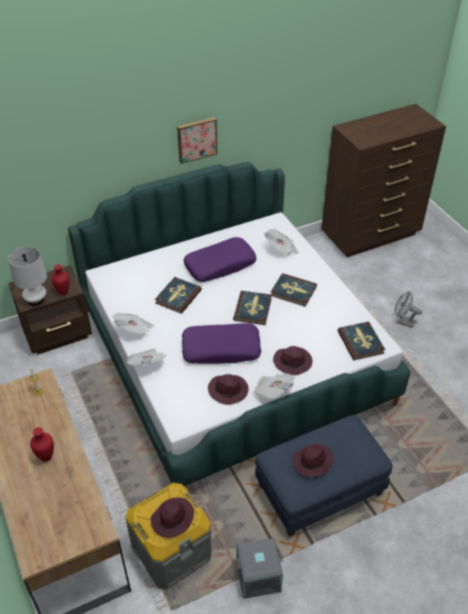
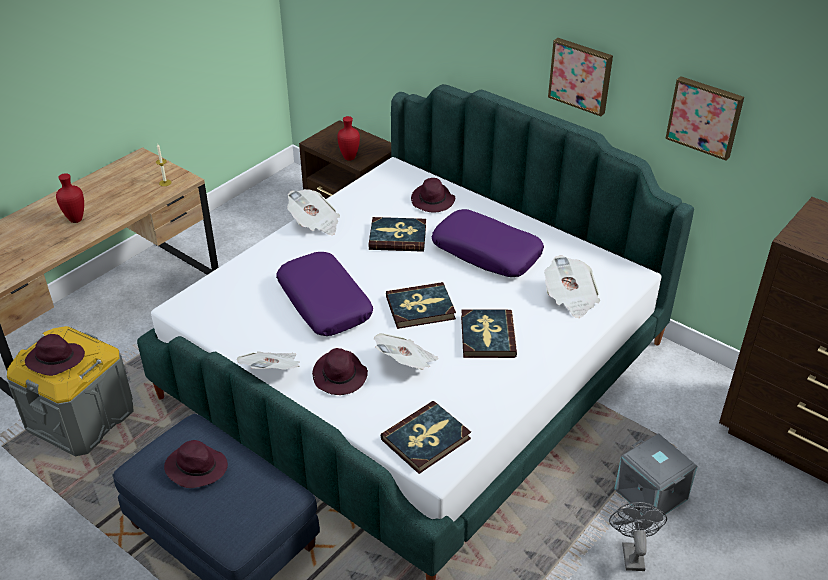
camera: 65 degrees right, 5 degrees down
white table lamp [8,247,47,306] -> none
newspaper [126,348,166,366] -> newspaper moved to [374,333,438,370]
purple hat [208,374,249,405] -> purple hat moved to [411,178,455,212]
grey storage box [237,538,283,599] -> grey storage box moved to [614,433,697,515]
none -> picture [665,76,744,161]

